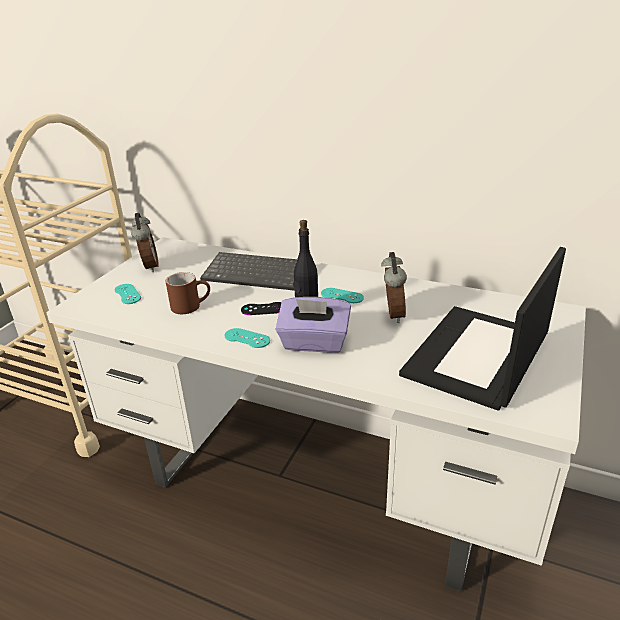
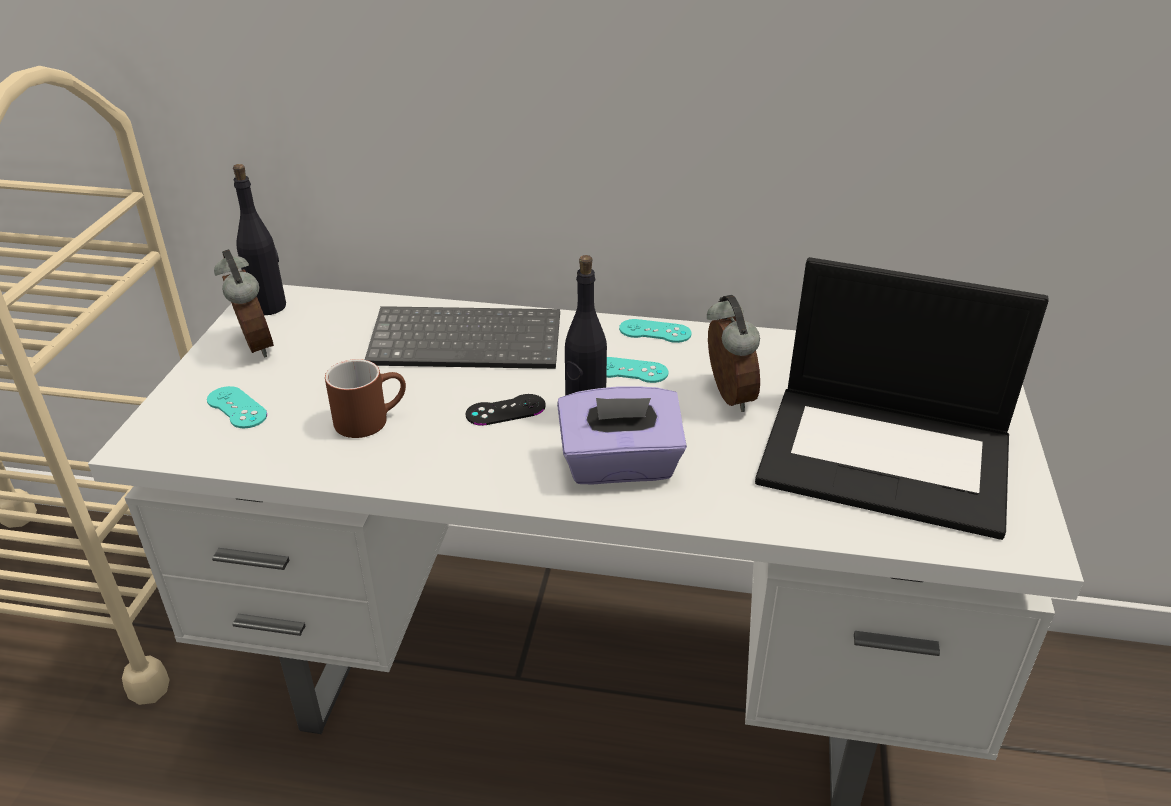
camera: 15 degrees left, 5 degrees up
turquoise game controller [225,328,270,348] -> turquoise game controller moved to [619,319,691,343]
laptop [399,247,566,411] -> laptop turned 90 degrees counterclockwise [755,257,1048,540]
none -> black bottle [233,164,286,315]

